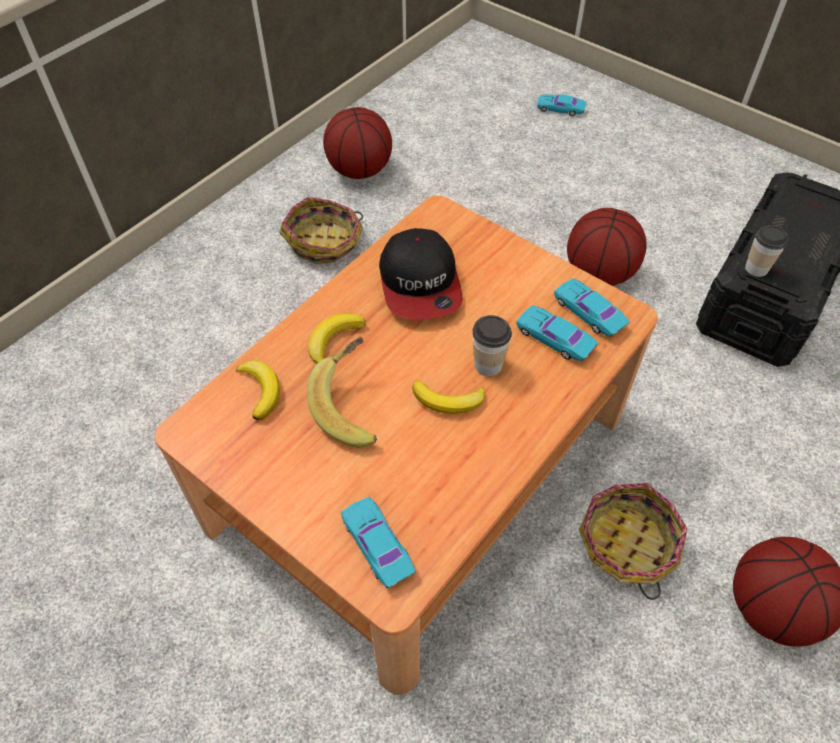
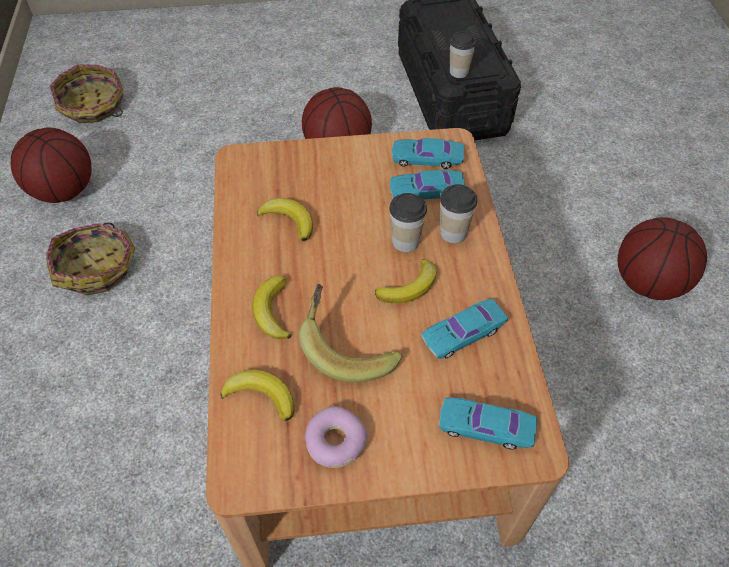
camera: 45 degrees left, 0 degrees up
cap [379,228,463,320] -> banana [257,198,313,241]
turquoise toy car [537,94,586,116] -> turquoise toy car moved to [421,299,508,359]
basket [579,483,687,600] -> basket moved to [50,64,124,123]
none -> donut [305,406,368,468]
none -> cup [440,184,477,243]

